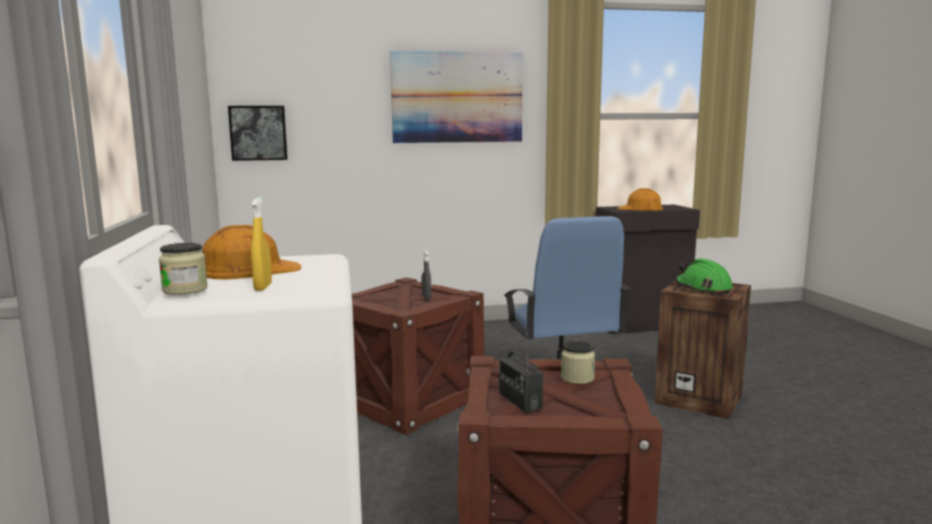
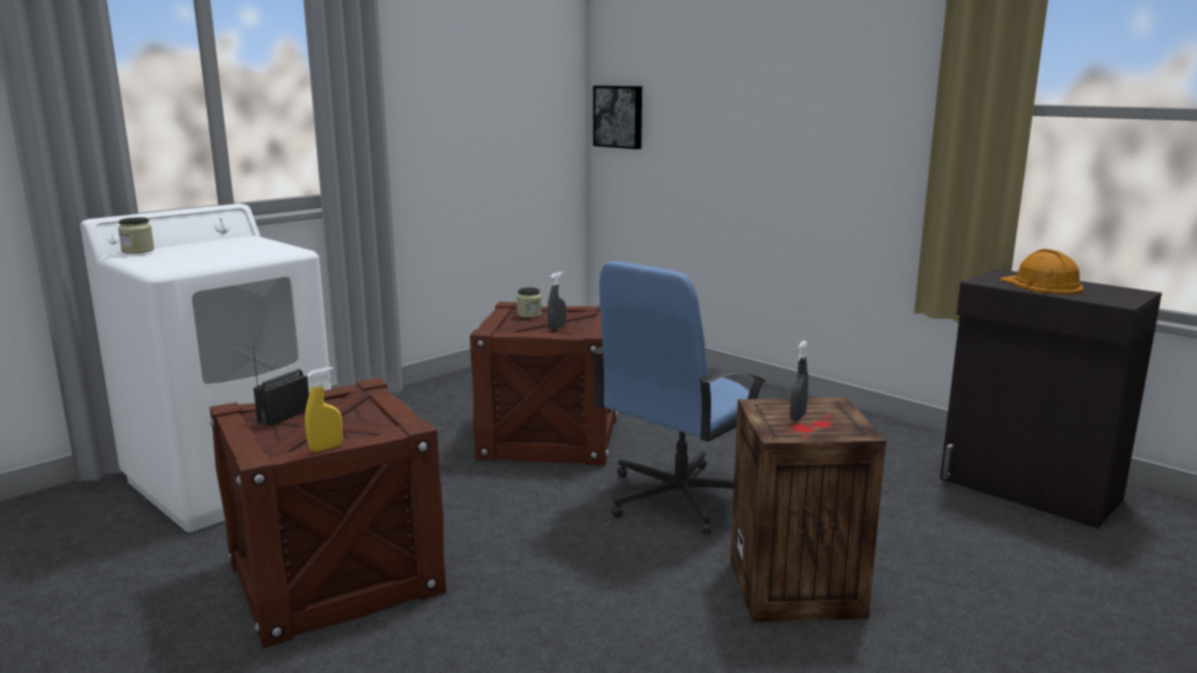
camera: 55 degrees right, 5 degrees up
orange hard hat [202,225,301,280] -> none
yellow spray bottle [251,197,272,291] -> yellow spray bottle moved to [305,367,343,452]
picture [390,51,523,143] -> none
jar [561,341,595,384] -> jar moved to [517,287,542,318]
green hard hat [676,258,733,295] -> grey spray bottle [790,341,808,421]

